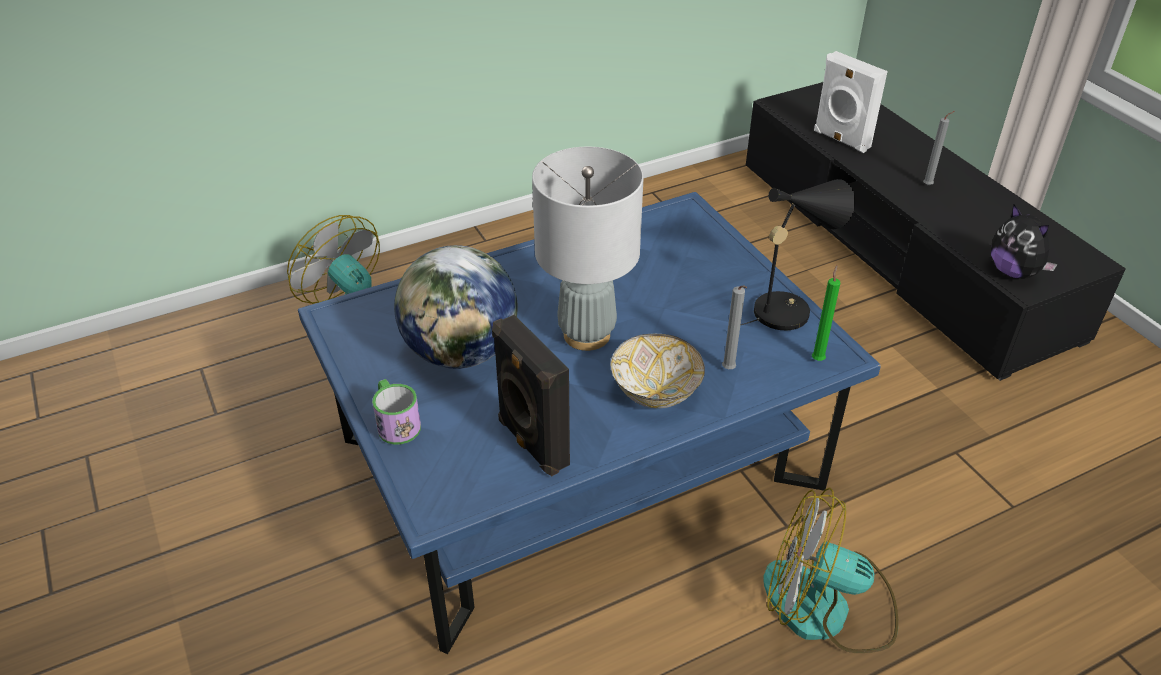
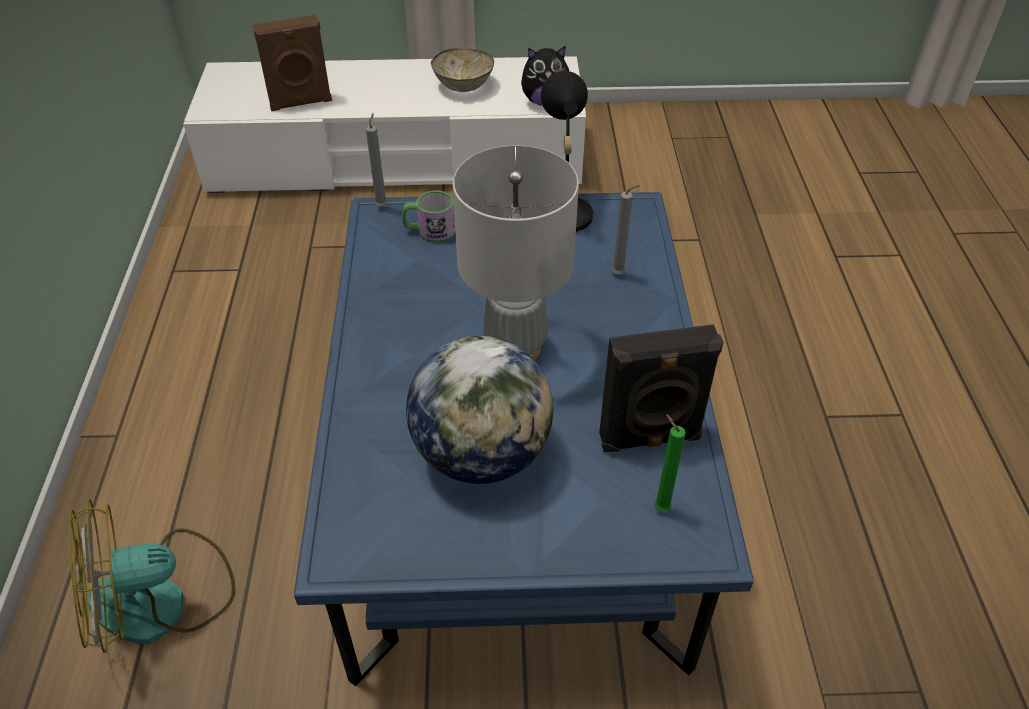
camera: 65 degrees left, 5 degrees up
mug [372,379,421,445] -> mug moved to [402,190,455,243]
bowl [610,334,705,408] -> bowl moved to [431,48,494,92]
black tv stand [746,82,1126,381] -> white tv stand [184,56,586,193]
fan [763,487,898,653] -> none
green candle [812,265,840,361] -> green candle moved to [654,414,686,512]
white speaker [814,51,888,153] -> brown speaker [253,15,332,111]
grey candle [923,111,955,186] -> grey candle moved to [366,113,387,207]

